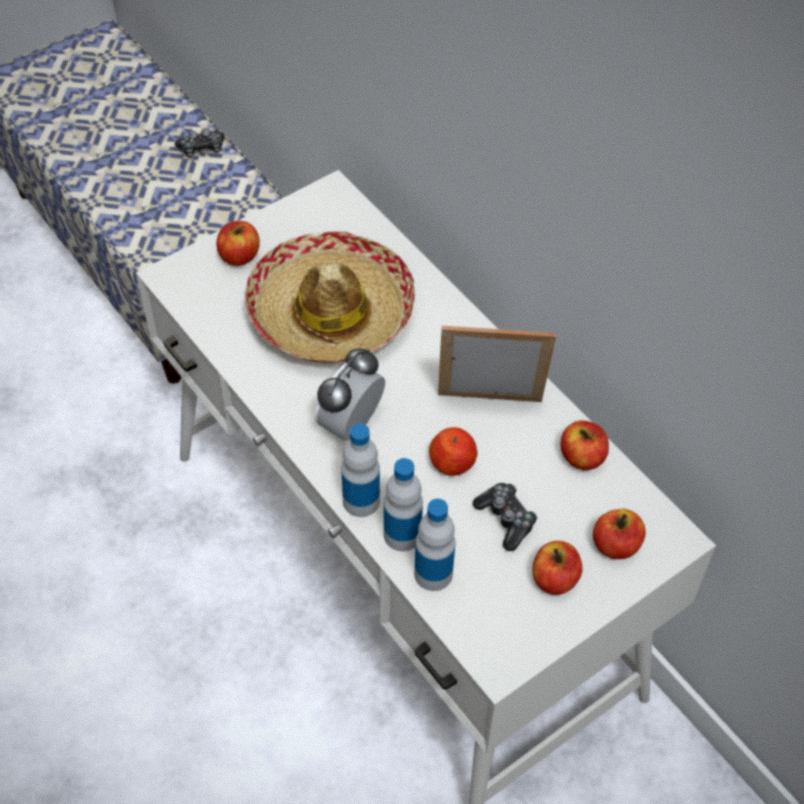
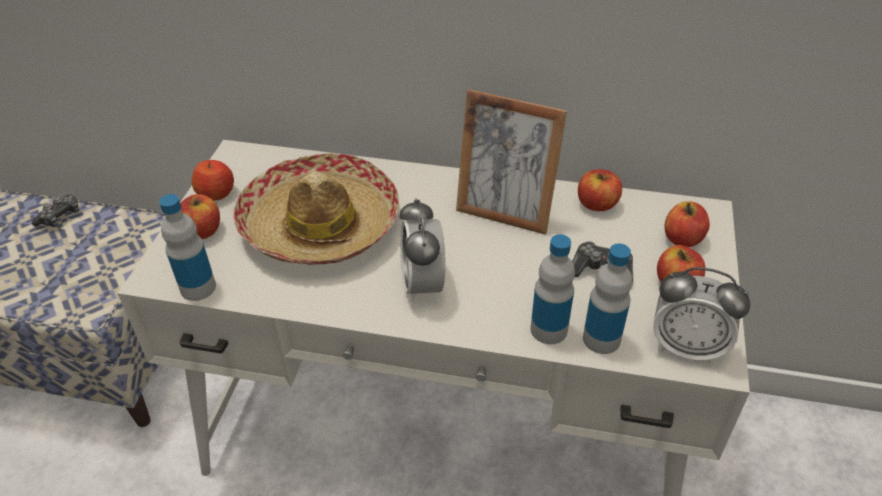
camera: 40 degrees left, 10 degrees down
bottle [341,423,380,517] -> bottle moved to [159,194,216,301]
apple [429,427,477,476] -> apple moved to [191,160,234,201]
picture frame [438,326,556,402] -> picture frame turned 120 degrees counterclockwise [456,89,567,235]
none -> alarm clock [653,267,750,363]

